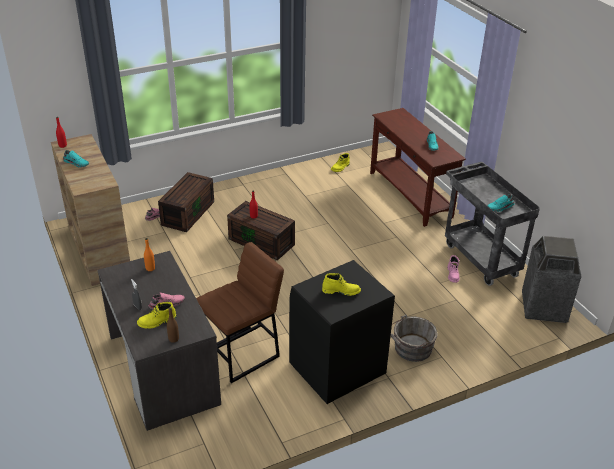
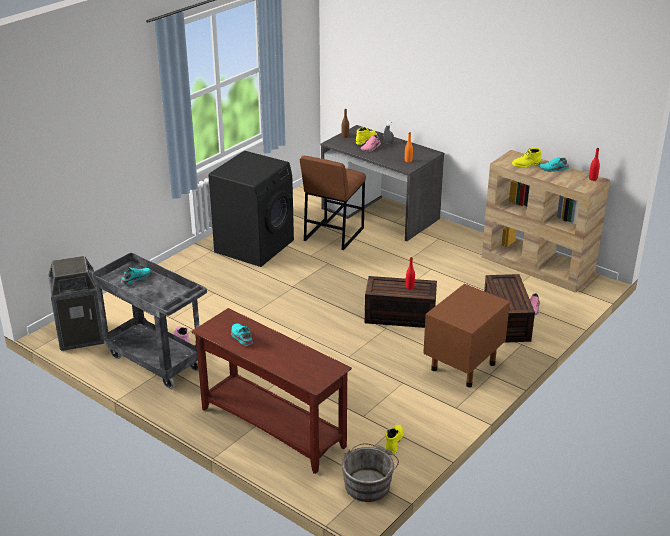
camera: 155 degrees right, 5 degrees down
yellow boot [322,273,361,296] -> yellow boot moved to [512,148,542,168]
grey bucket [391,315,438,362] -> grey bucket moved to [342,443,399,502]
none -> brown nightstand [423,284,510,387]

